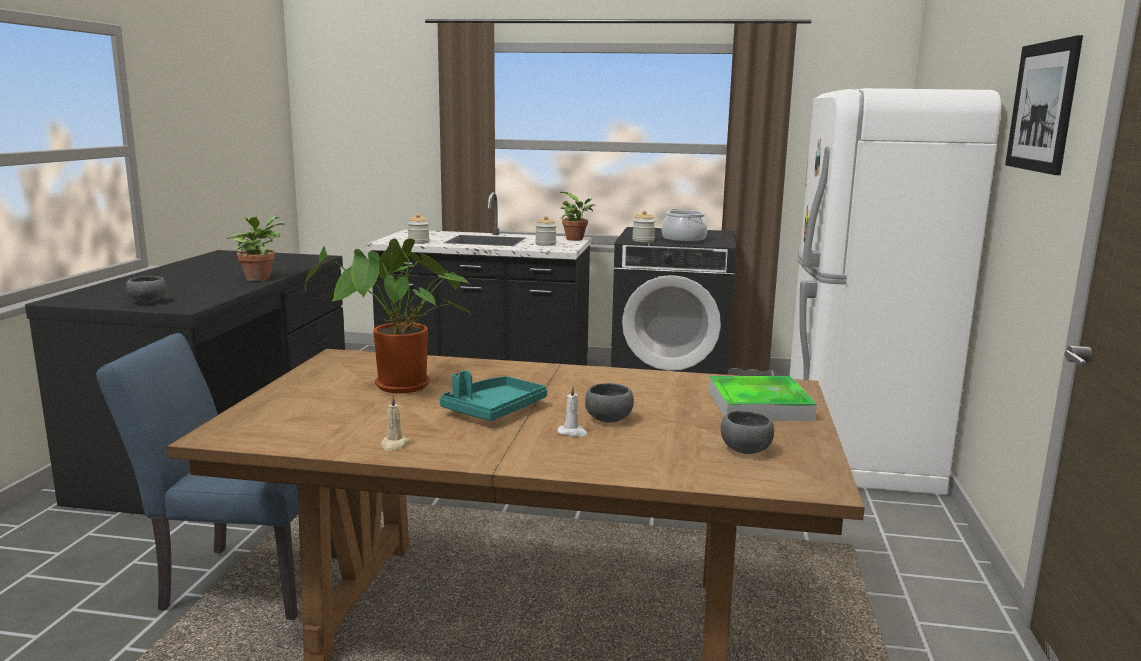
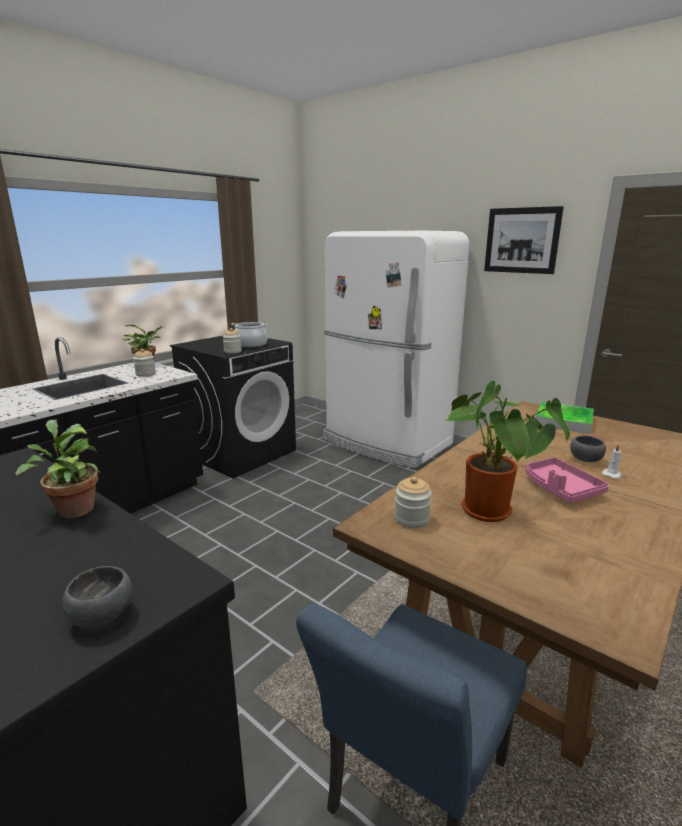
camera: 60 degrees left, 5 degrees up
beige candle [381,395,409,451] -> none
jar [408,214,430,244] -> jar moved to [395,477,432,528]
turquoise tray [440,370,547,421] -> pink tray [525,457,609,503]
grey bowl [721,410,774,454] -> none

